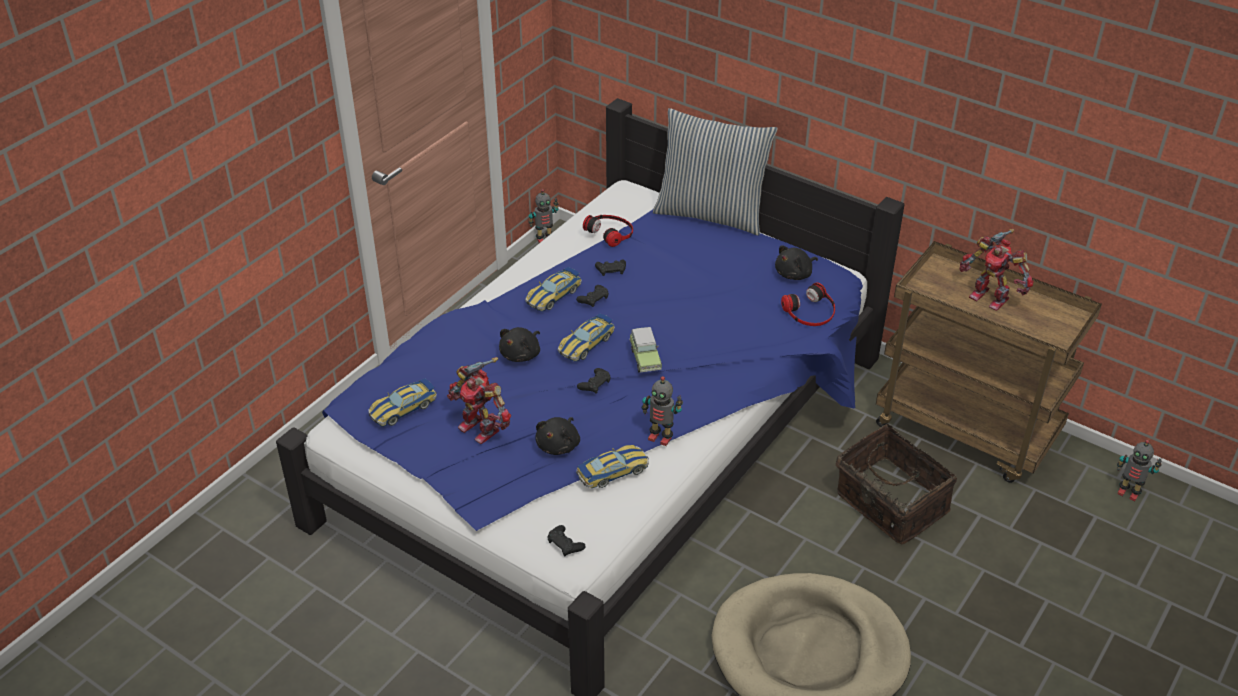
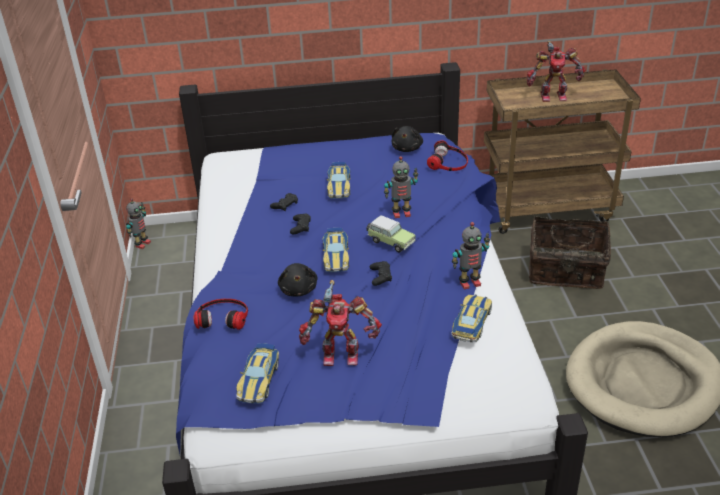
camera: 40 degrees left, 5 degrees down
toy car [525,267,582,312] -> toy car moved to [327,162,350,199]
black plush toy [535,417,580,455] -> none
black game controller [547,525,586,556] -> none
headphones [583,215,633,247] -> headphones moved to [193,299,248,330]
pillow [653,108,778,236] -> none
toy robot [1117,440,1162,501] -> toy robot moved to [384,156,418,218]

